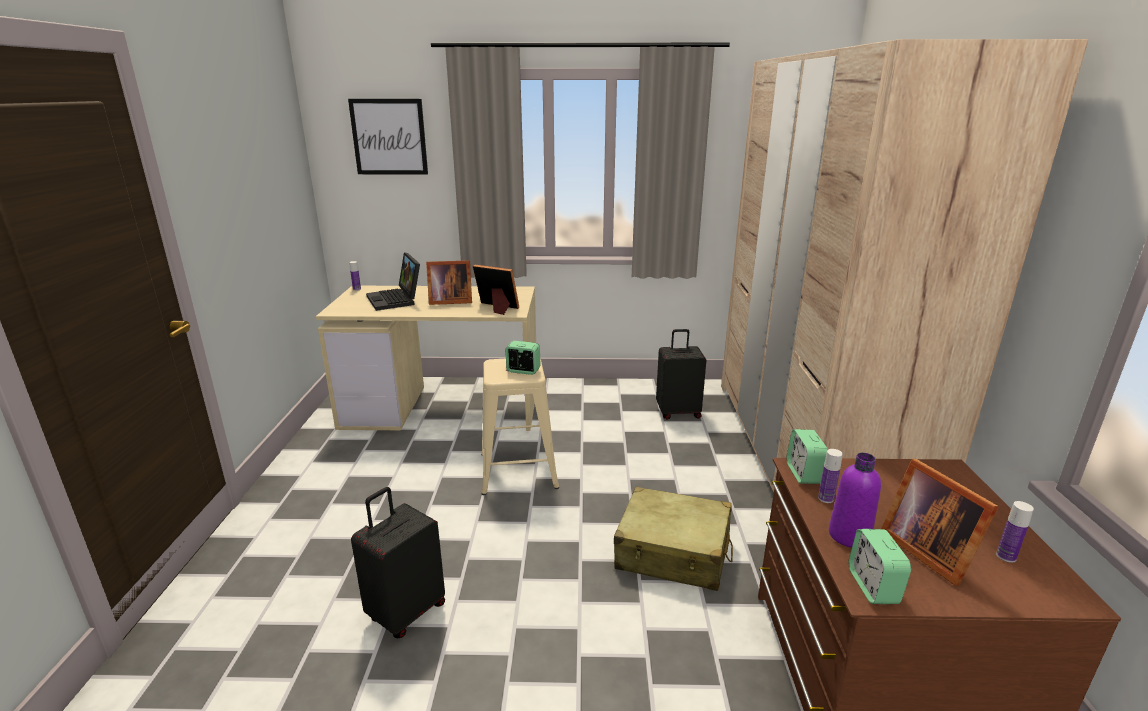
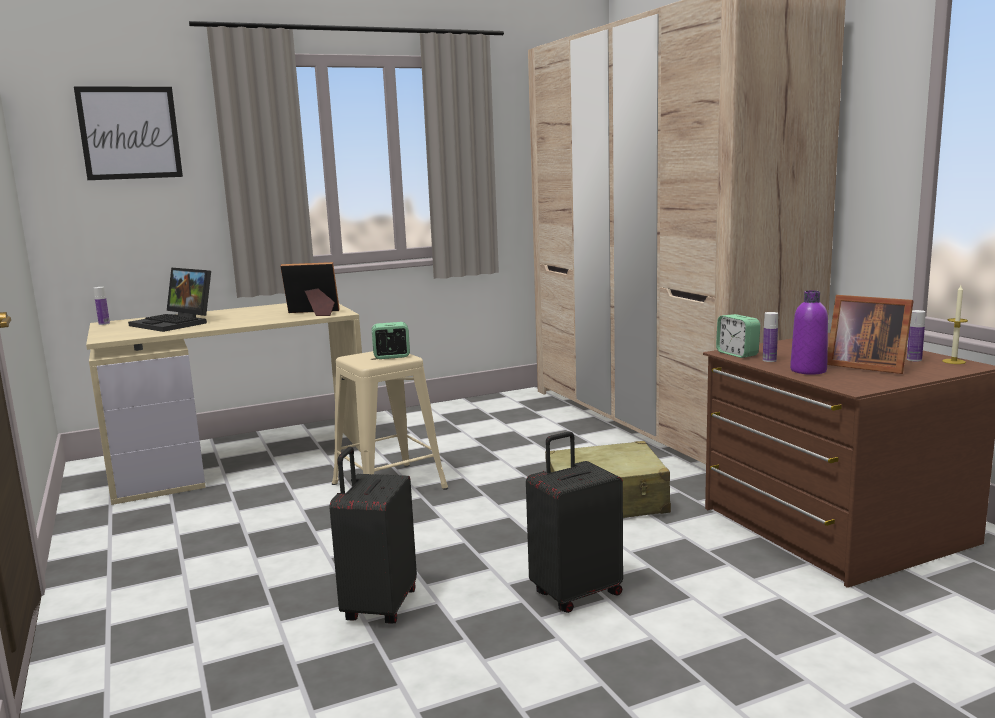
camera: 25 degrees left, 10 degrees down
picture frame [426,260,472,305] -> none
black suitcase [656,329,706,420] -> black suitcase moved to [526,432,623,613]
alarm clock [848,529,911,604] -> none
none -> candle [942,285,968,364]

